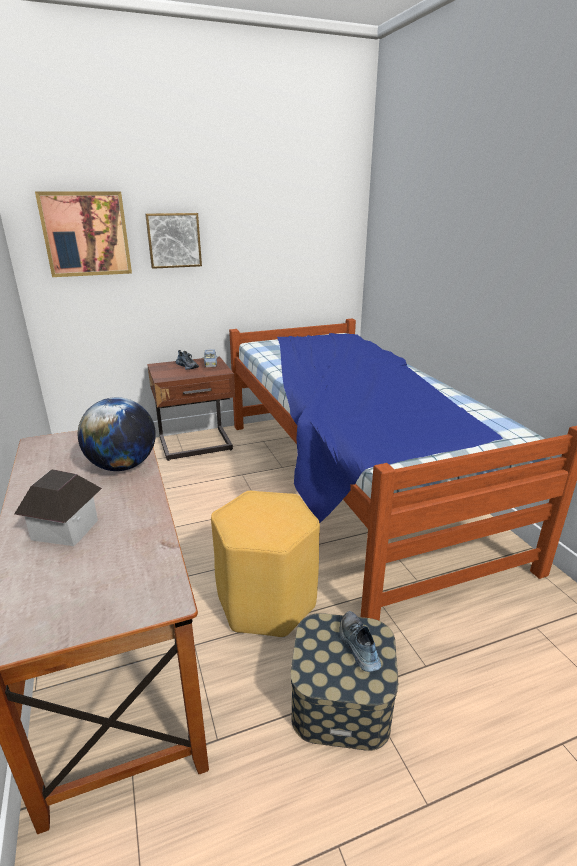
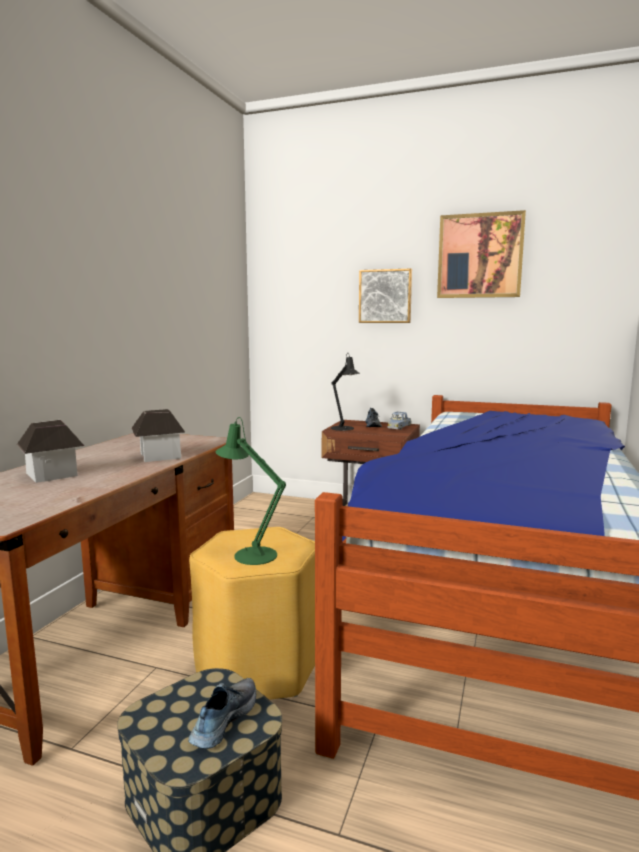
camera: 40 degrees right, 15 degrees down
picture [35,192,132,277] -> picture moved to [437,210,526,298]
globe [78,397,156,471] -> toy house [132,409,185,462]
none -> green table lamp [215,417,286,565]
none -> black table lamp [331,352,360,431]

